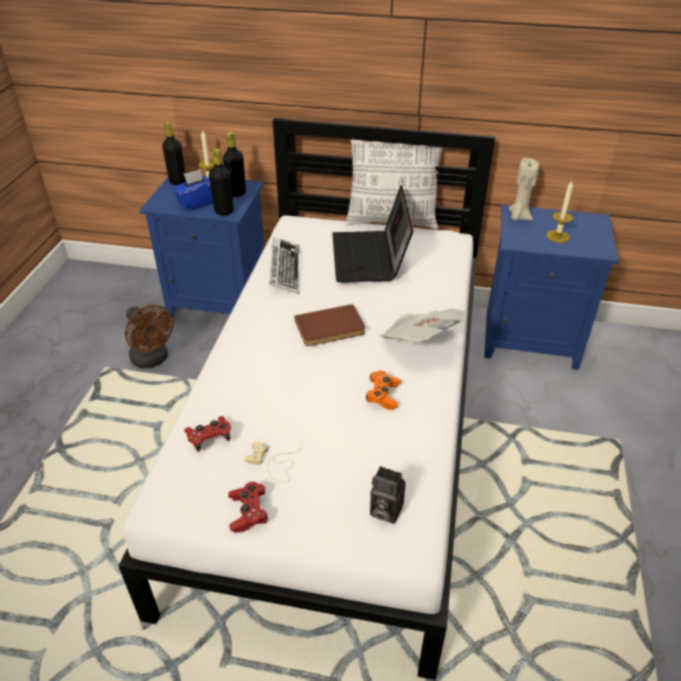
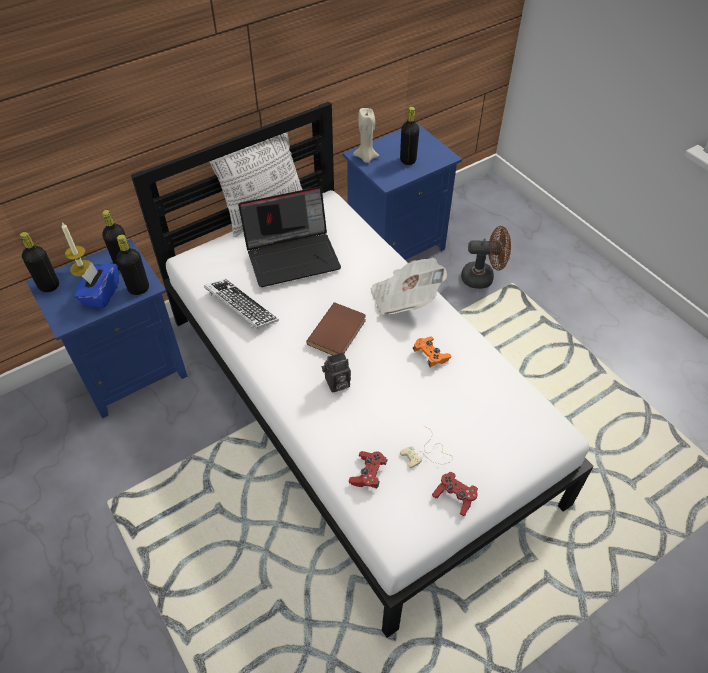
camera: 45 degrees left, 10 degrees up
brown fan [125,305,174,369] -> brown fan moved to [461,226,511,289]
laptop [332,185,413,282] -> laptop turned 60 degrees counterclockwise [238,187,341,287]
camera [370,466,406,524] -> camera moved to [322,352,351,392]
candle [546,181,573,243] -> black bottle [400,107,419,165]

